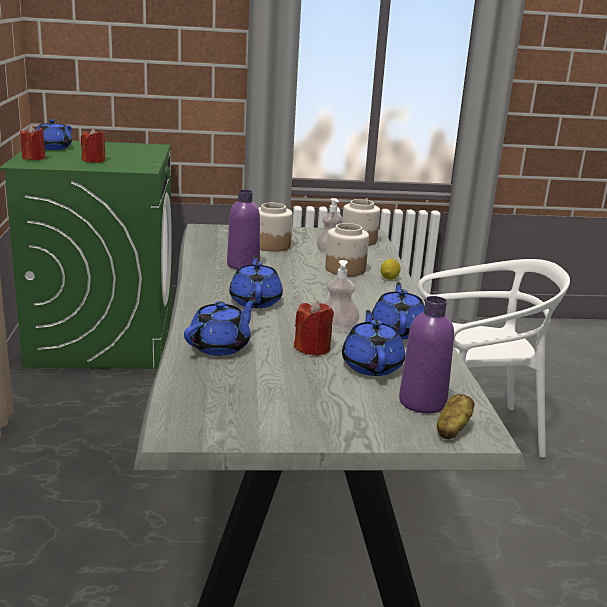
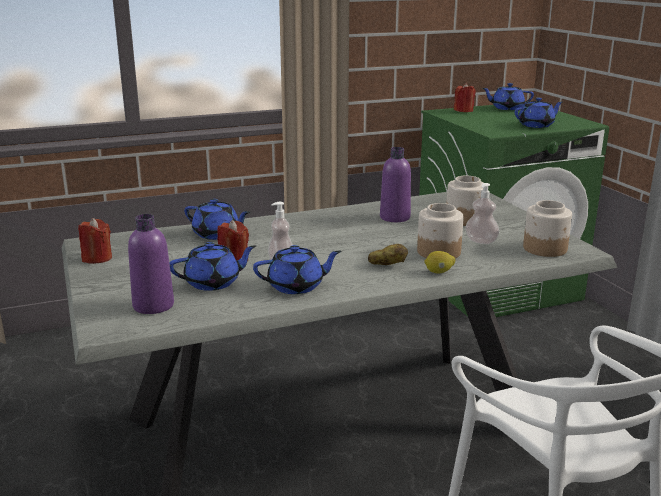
camera: 75 degrees right, 0 degrees up
red candle [81,128,105,163] -> red candle moved to [78,218,112,264]
blue teapot [229,256,283,308] -> blue teapot moved to [515,98,563,128]
potato [437,394,474,439] -> potato moved to [368,244,408,265]

